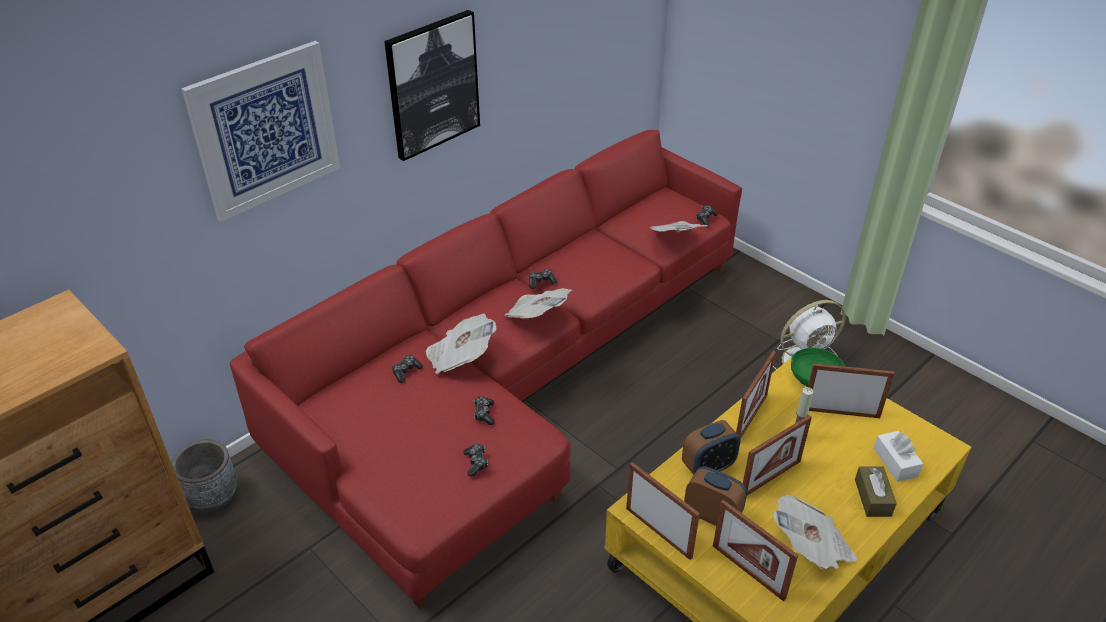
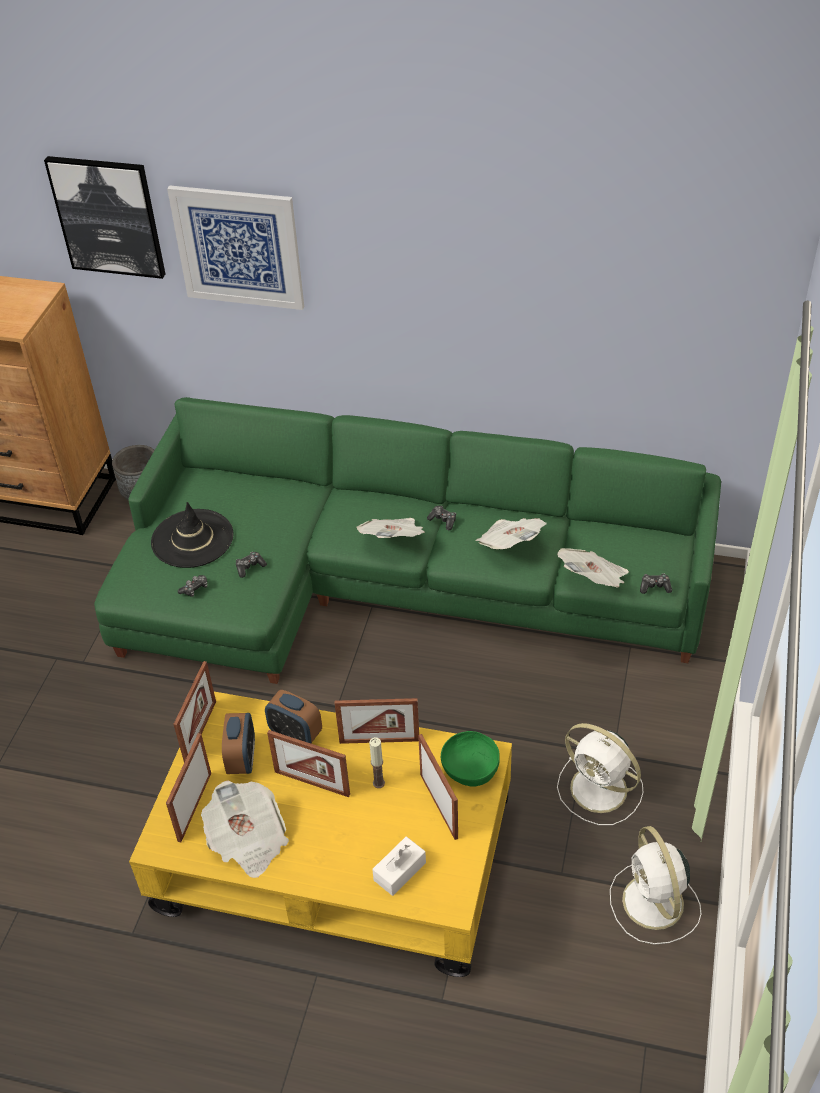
camera: 60 degrees right, 5 degrees up
red sofa [230,130,742,609] -> green sofa [94,397,721,684]
picture [384,10,480,161] -> picture moved to [44,156,165,279]
game controller [391,355,423,383] -> none
newspaper [426,314,496,374] -> newspaper moved to [475,518,547,549]
brown tissue box [855,466,897,517] -> none
none -> black hat [151,502,234,568]
none -> white fan [610,826,701,945]

